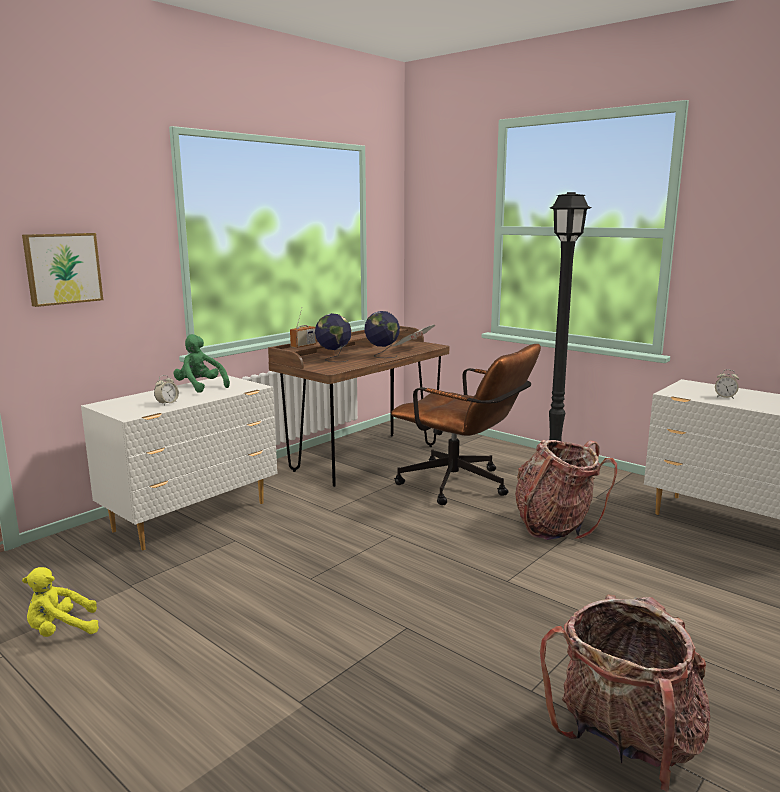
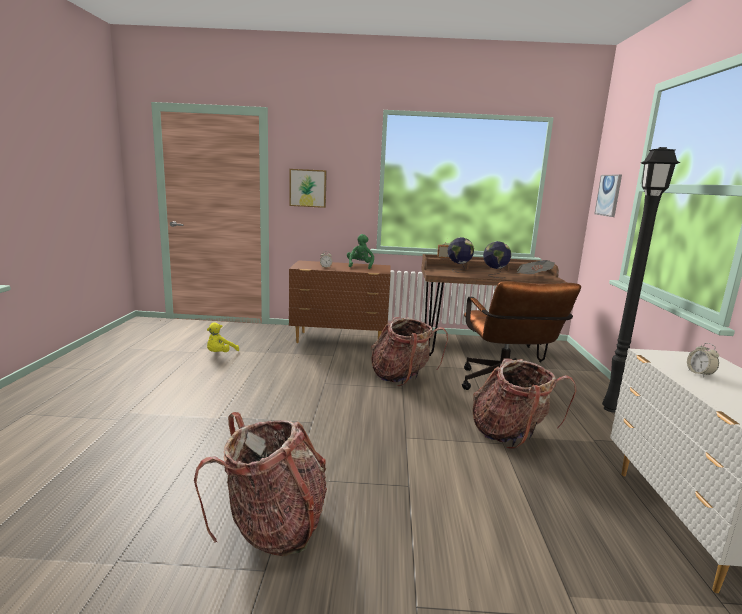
camera: 50 degrees right, 0 degrees up
yellow plush toy [22,567,99,637] -> yellow plush toy turned 90 degrees counterclockwise [207,322,239,352]
white dresser [81,376,278,550] -> brown dresser [289,260,391,343]
none -> backpack [371,317,448,386]
none -> picture [594,174,622,217]

